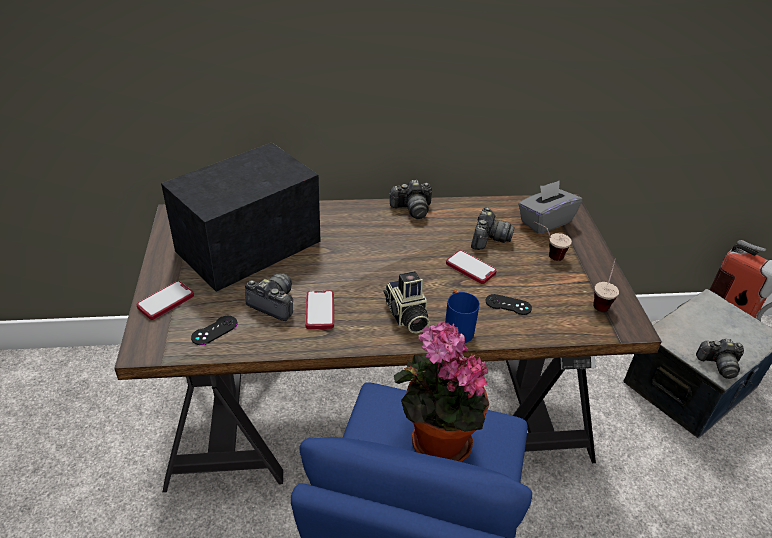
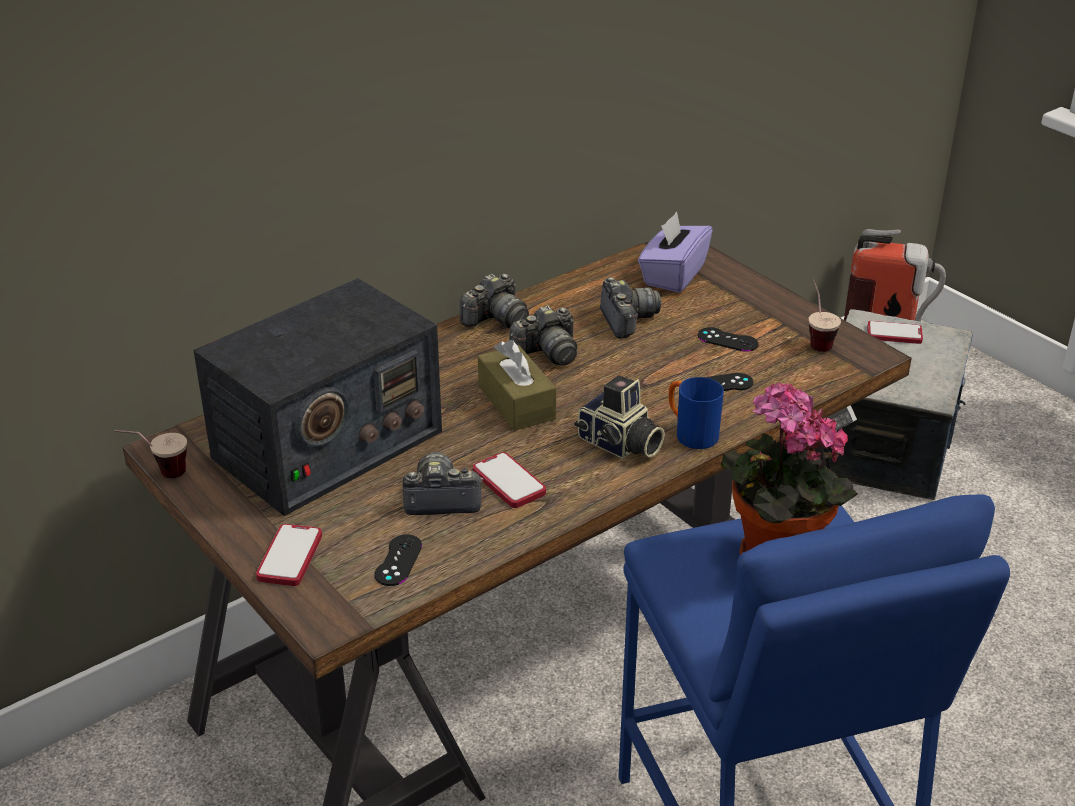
camera: 30 degrees left, 5 degrees down
radio [161,143,320,292] -> radio turned 150 degrees counterclockwise [193,278,442,516]
phone [446,250,497,284] -> phone moved to [867,321,923,344]
grey tissue box [518,180,582,234] -> purple tissue box [638,212,713,293]
cup [534,221,572,261] -> cup moved to [115,430,187,478]
camera [696,339,744,379] -> camera moved to [509,305,577,366]
none -> brown tissue box [478,340,556,431]
none -> black game controller [698,327,758,352]

